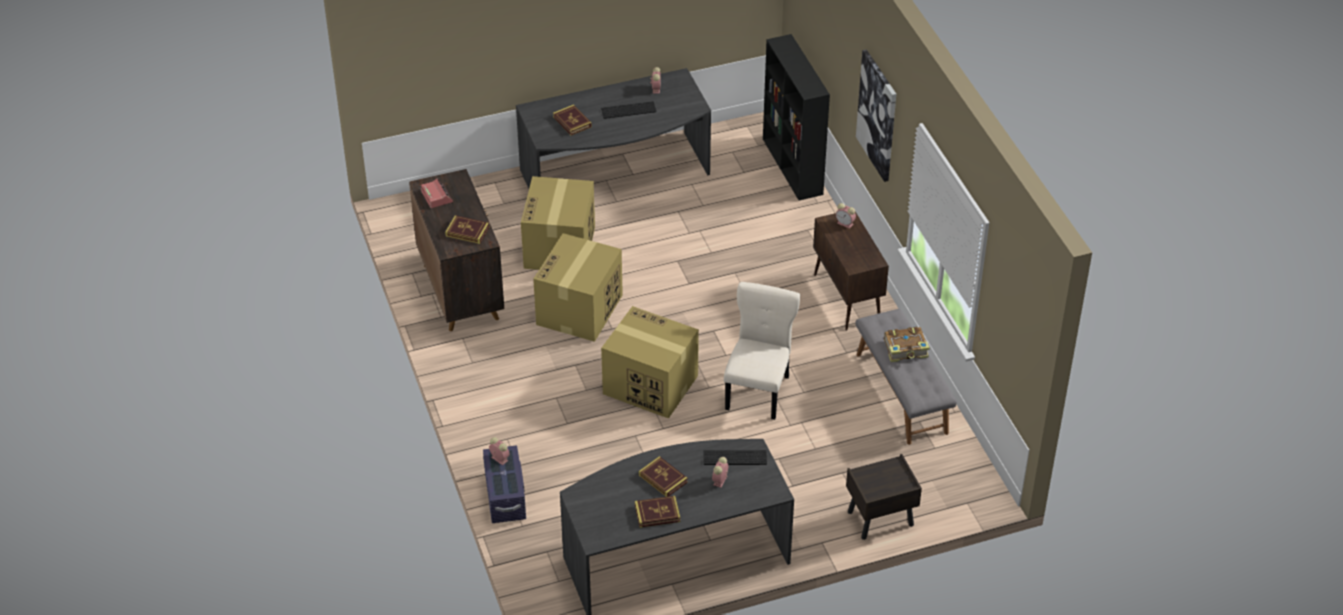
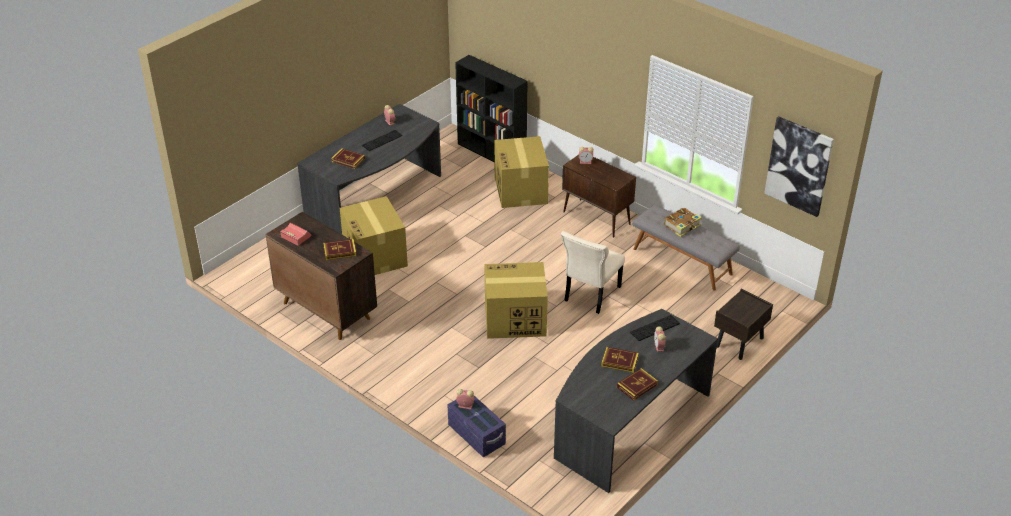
camera: 30 degrees left, 5 degrees down
cardboard box [533,233,623,342] -> cardboard box moved to [494,136,549,208]
beige chair [724,282,800,420] -> beige chair turned 135 degrees counterclockwise [561,231,625,314]
picture [856,49,896,182] -> picture moved to [764,116,834,217]

